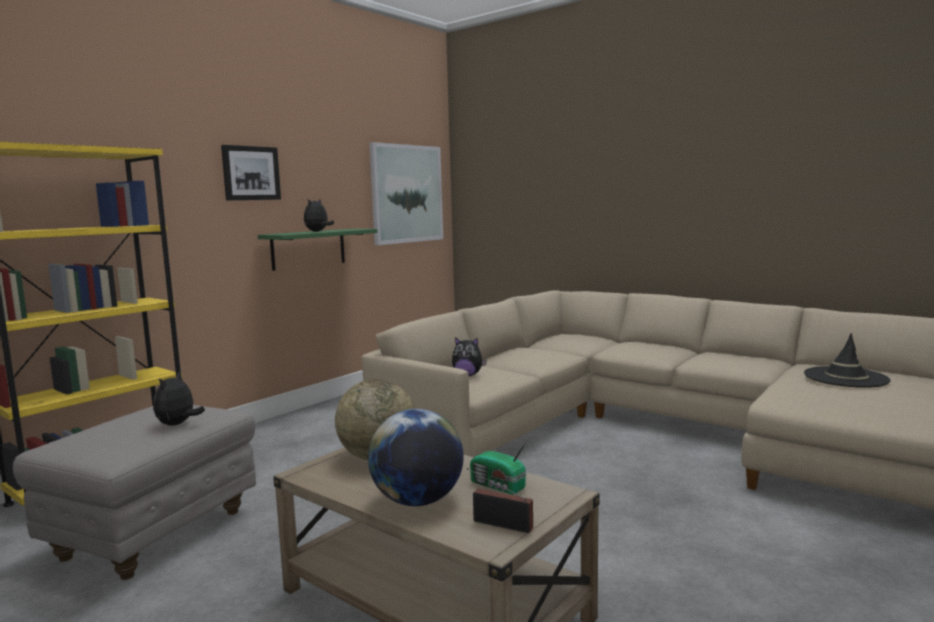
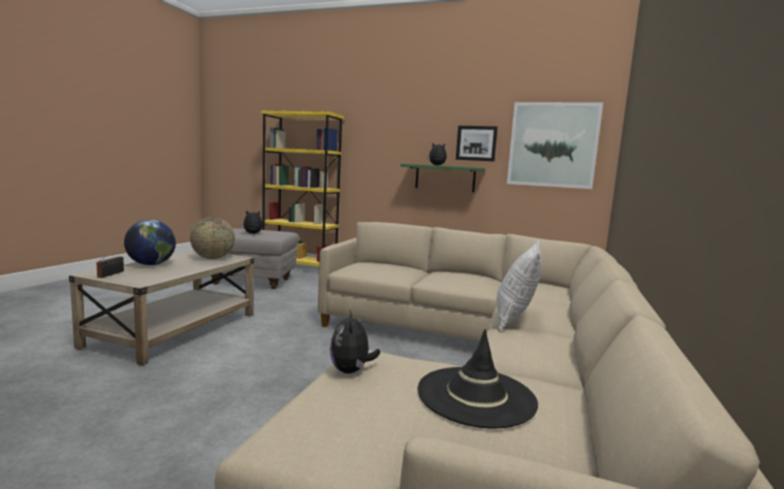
camera: 70 degrees right, 0 degrees up
picture [221,145,281,201] -> picture moved to [456,126,498,161]
plush toy [452,337,487,376] -> plush toy moved to [330,310,380,374]
radio [470,436,530,495] -> none
none -> pillow [497,240,541,332]

